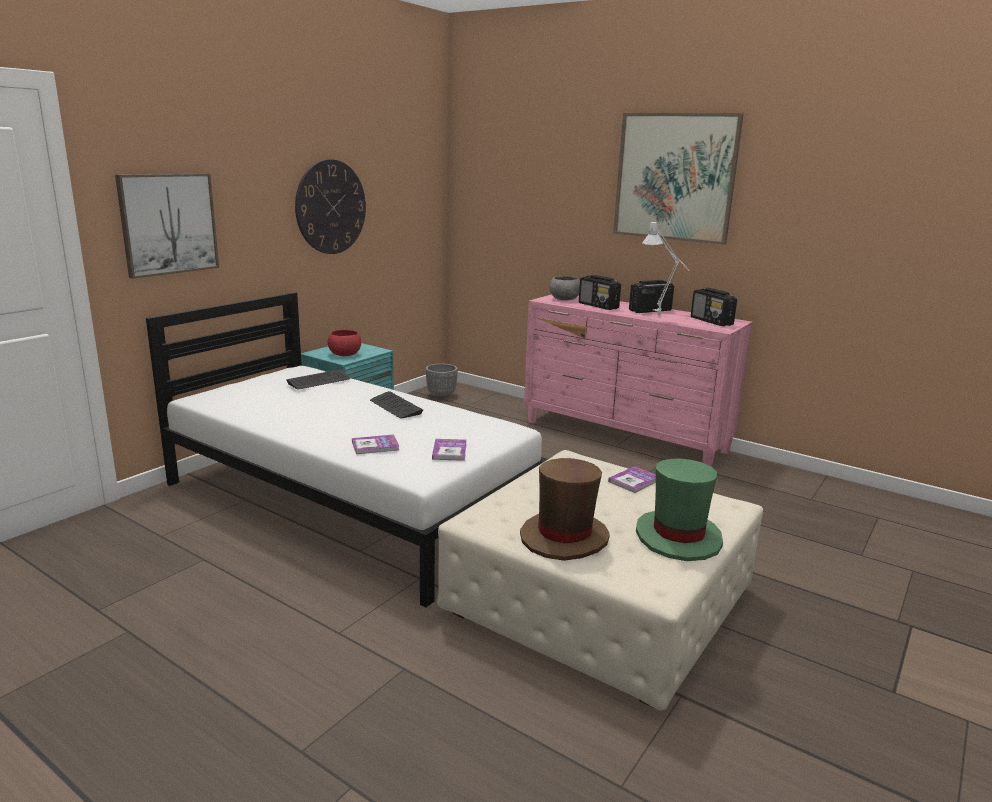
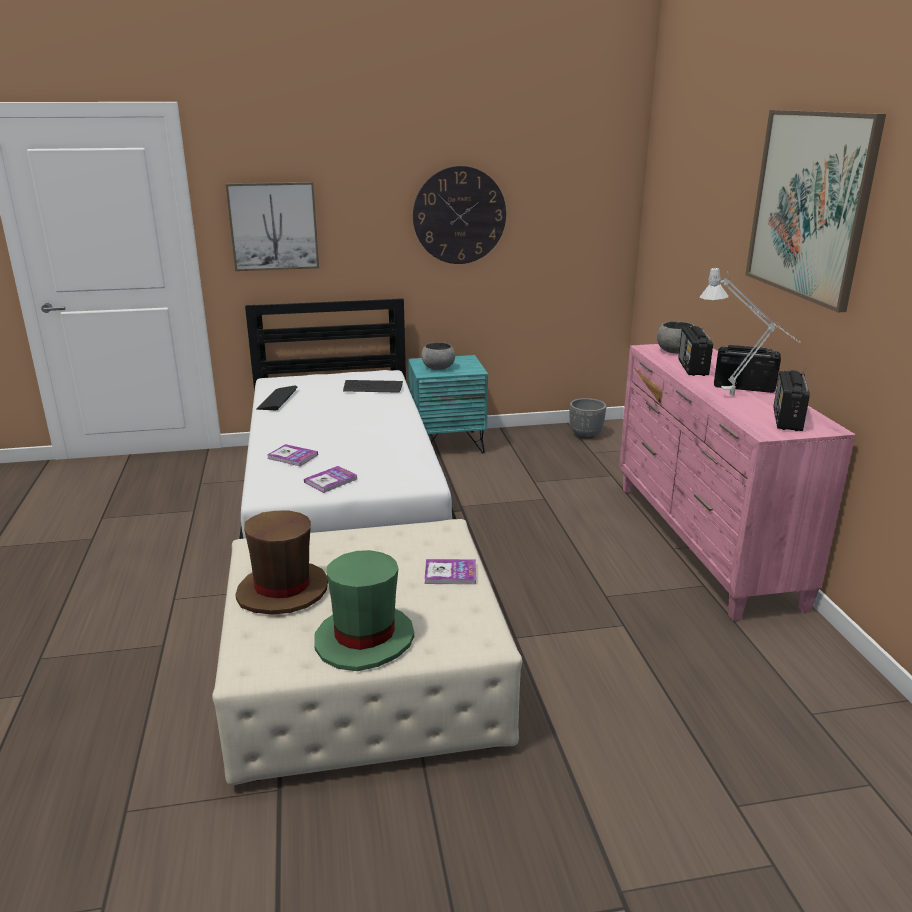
camera: 45 degrees right, 5 degrees up
red bowl [328,330,361,356] -> grey bowl [421,342,455,370]
keyboard [370,391,423,419] -> keyboard moved to [257,385,297,410]

